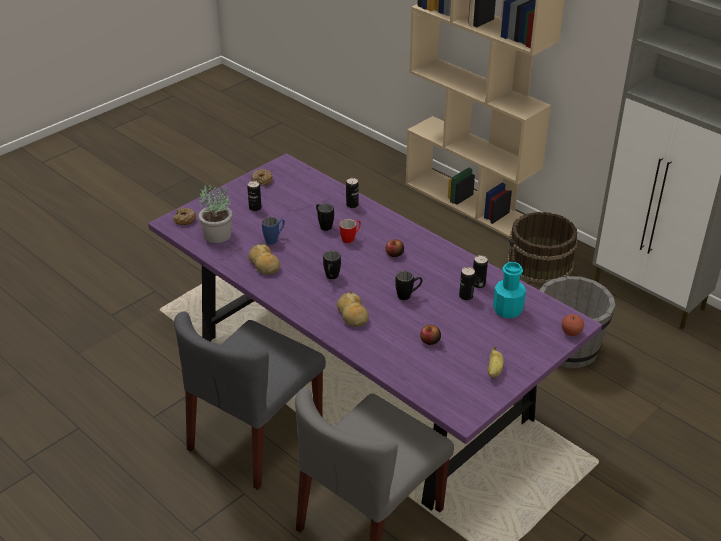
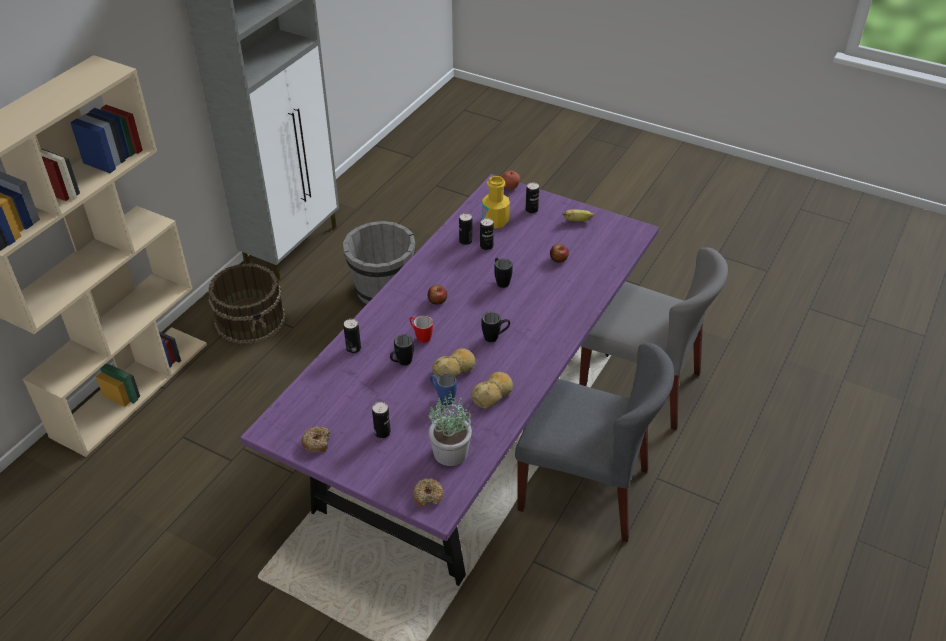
camera: 105 degrees left, 5 degrees up
bread [337,292,369,327] -> bread moved to [432,348,475,378]
turquoise bottle [493,262,526,318] -> yellow bottle [482,176,510,229]
none -> can [526,182,539,213]

